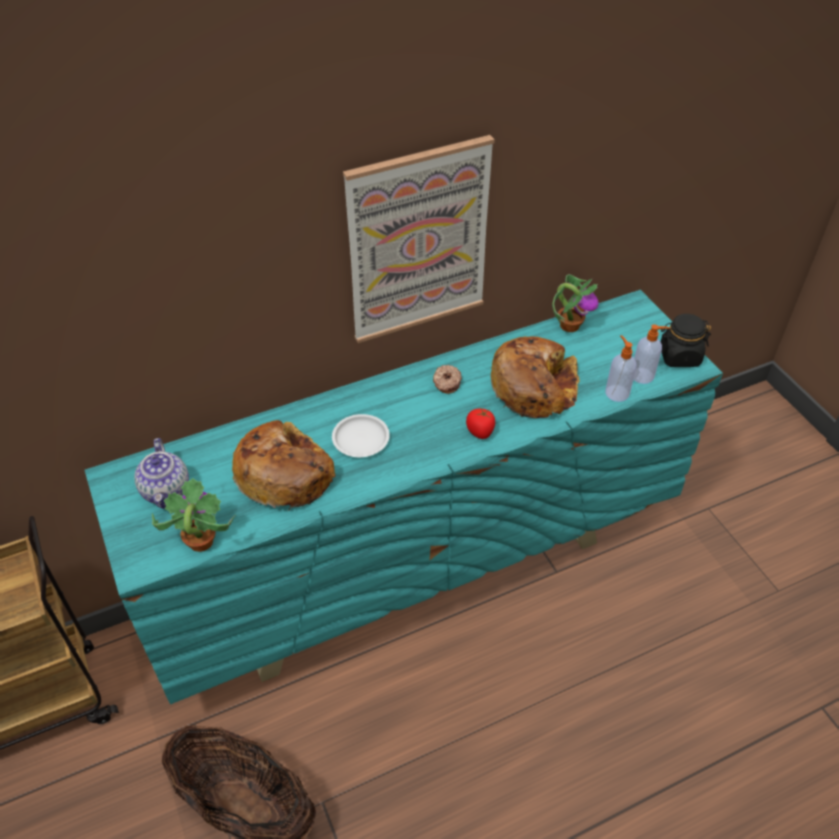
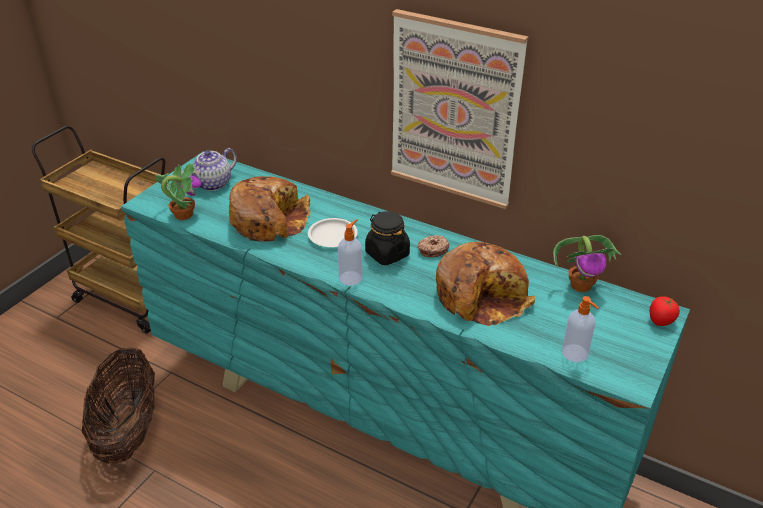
camera: 55 degrees right, 10 degrees down
tomato [466,408,495,439] -> tomato moved to [650,297,680,326]
soap dispenser [605,335,636,402] -> soap dispenser moved to [338,219,362,286]
black jar [661,314,711,367] -> black jar moved to [365,211,410,265]

